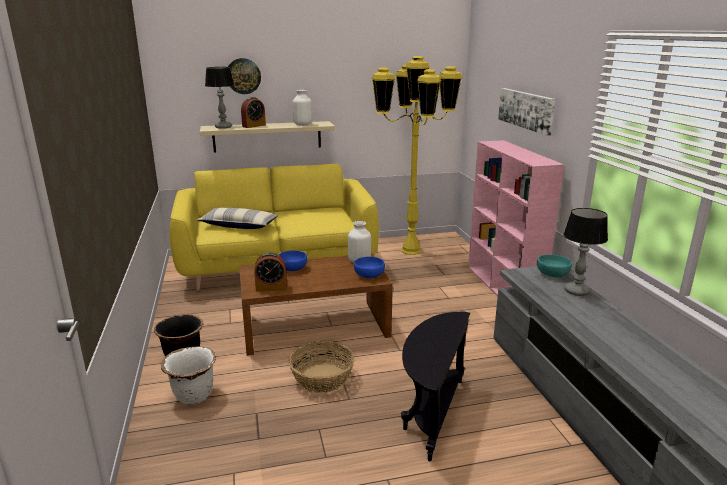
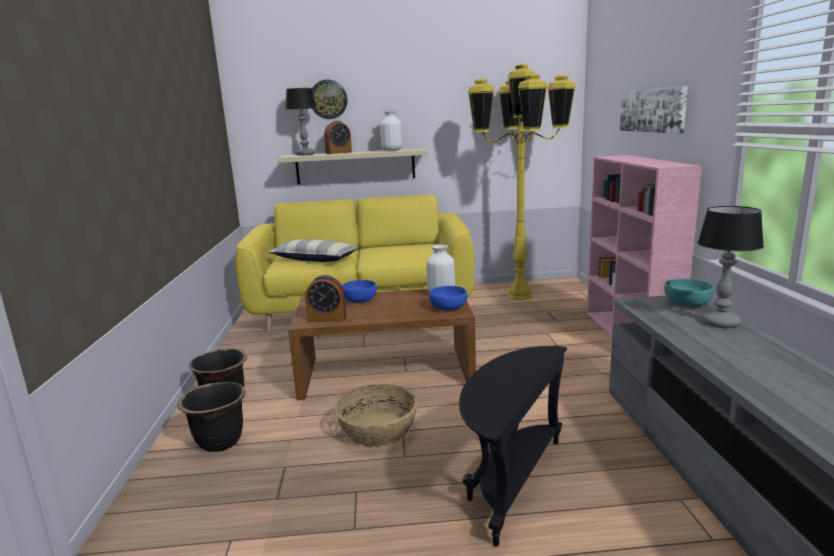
camera: 10 degrees right, 5 degrees down
white planter [161,346,216,405] -> black planter [177,382,245,452]

